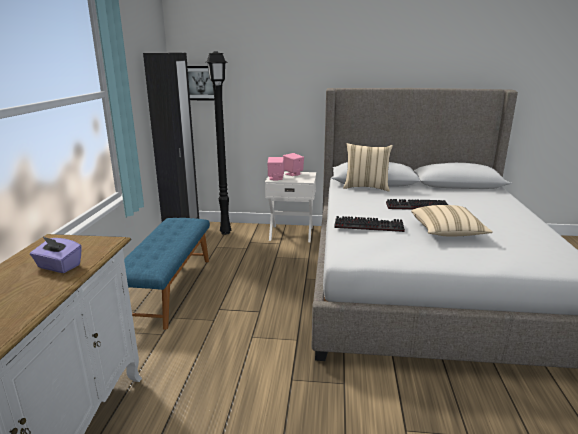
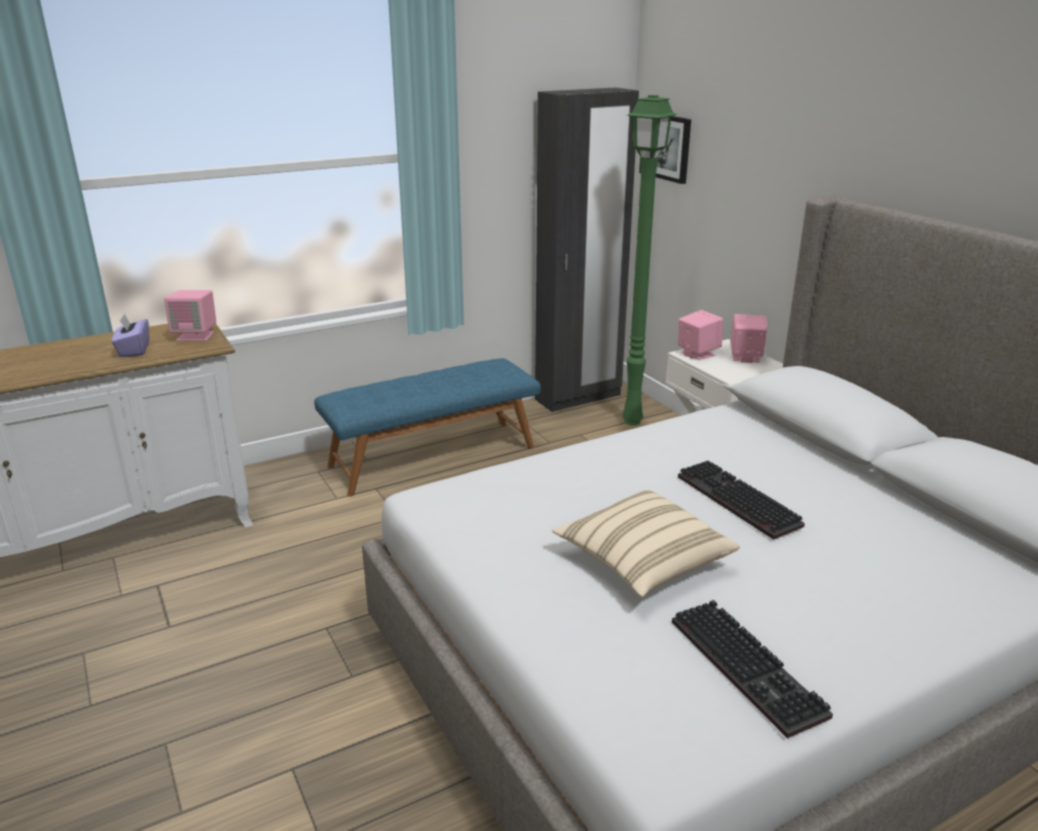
camera: 55 degrees right, 5 degrees up
black floor lamp [206,52,231,235] -> green floor lamp [622,95,677,425]
keyboard [334,216,405,232] -> keyboard moved to [672,600,833,738]
beige pillow [343,143,393,191] -> none
none -> pink speaker [164,290,216,341]

